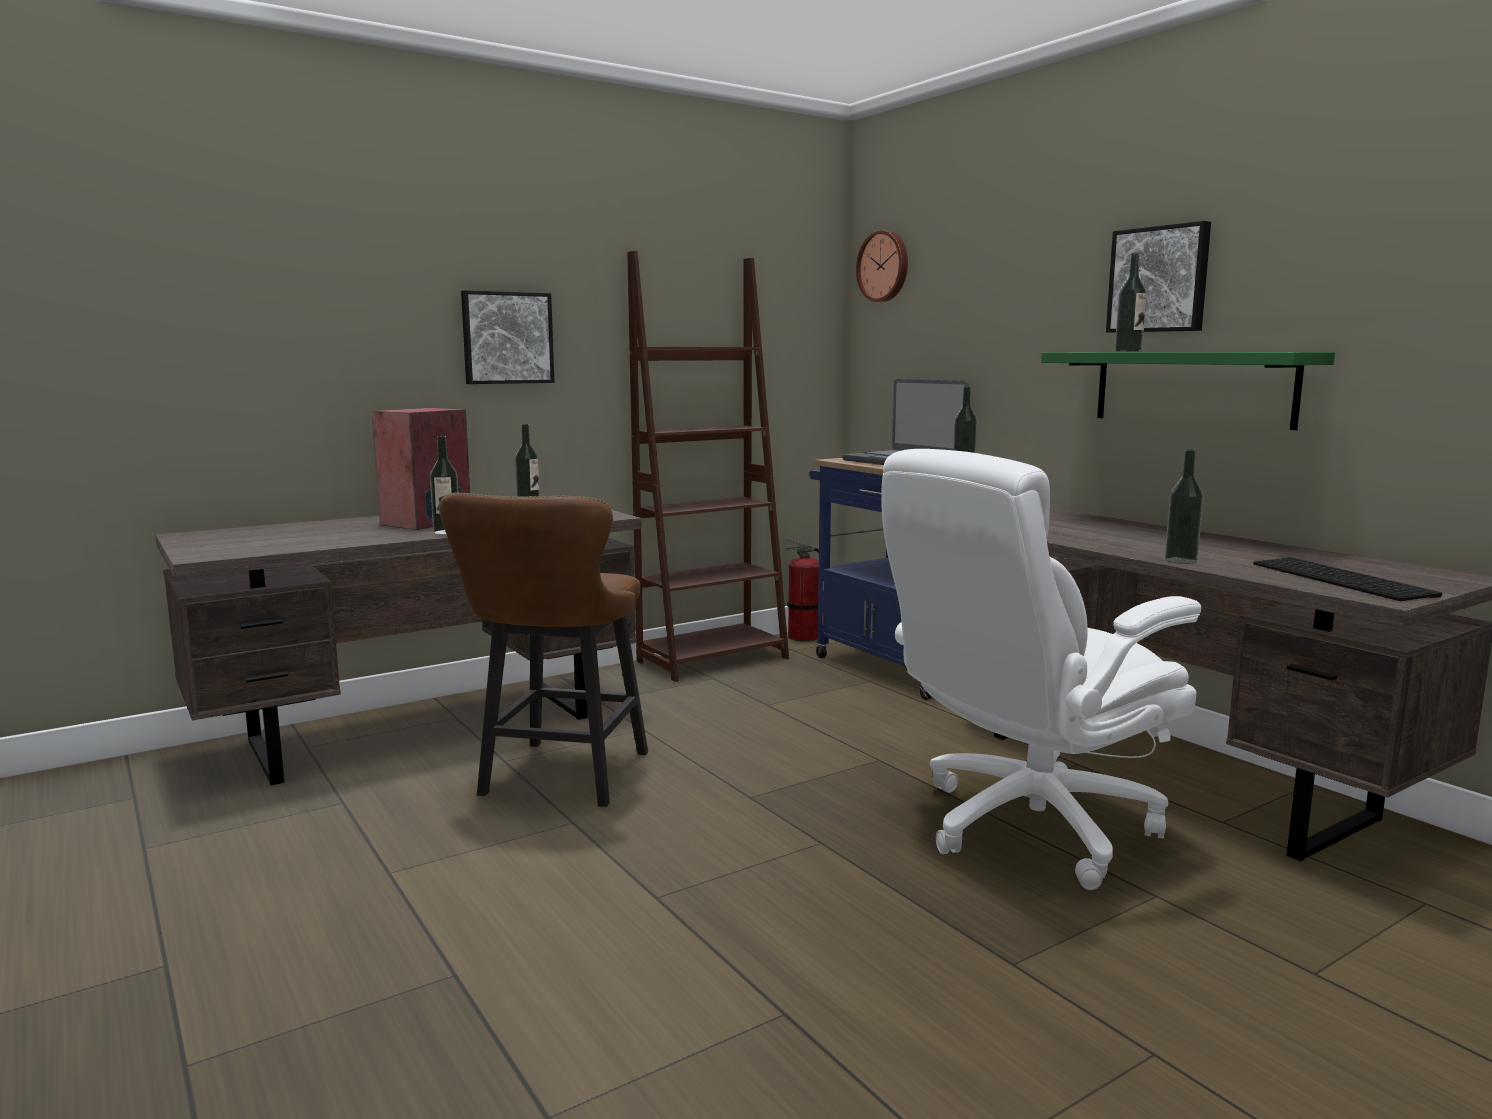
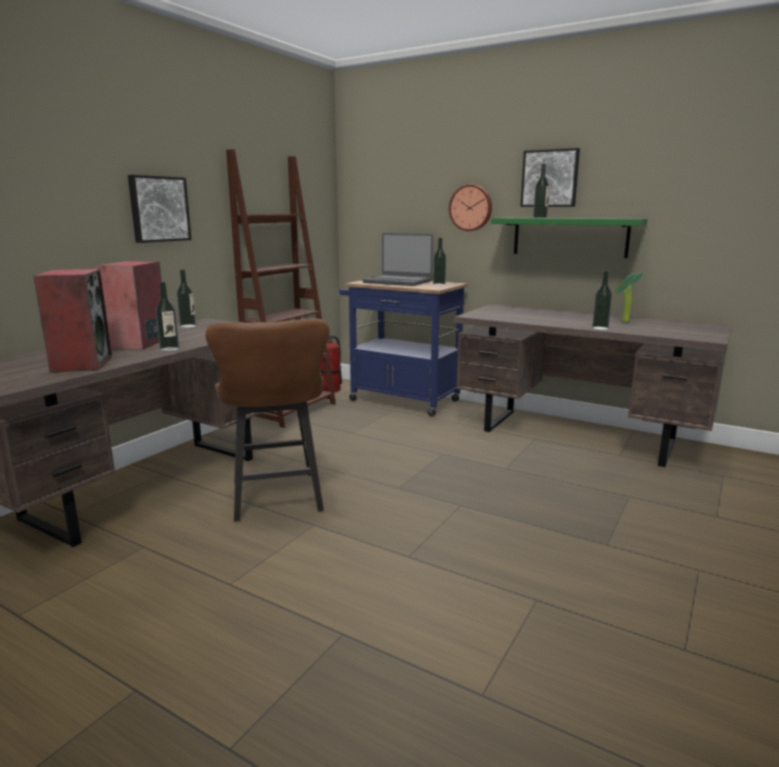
camera: 25 degrees left, 5 degrees up
wall clock [856,230,908,302] -> wall clock moved to [449,185,492,231]
white office chair [881,449,1201,890] -> none
keyboard [1253,557,1442,601] -> none
none -> speaker [33,269,112,373]
none -> potted plant [615,272,643,322]

